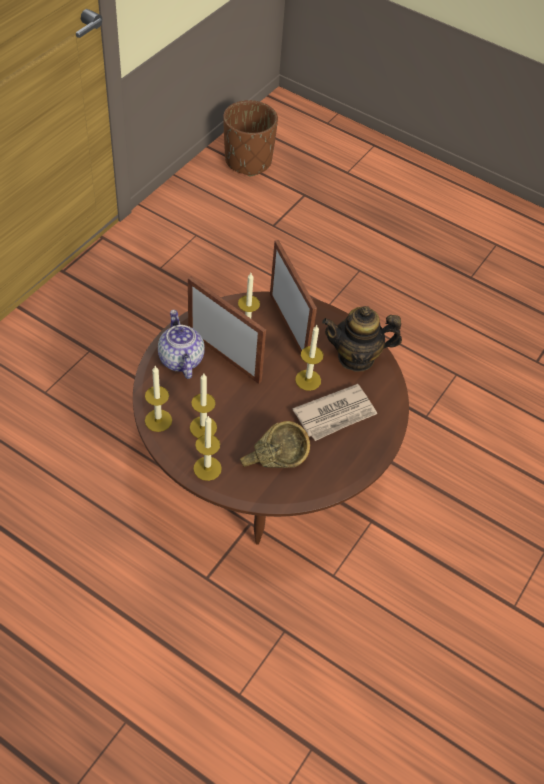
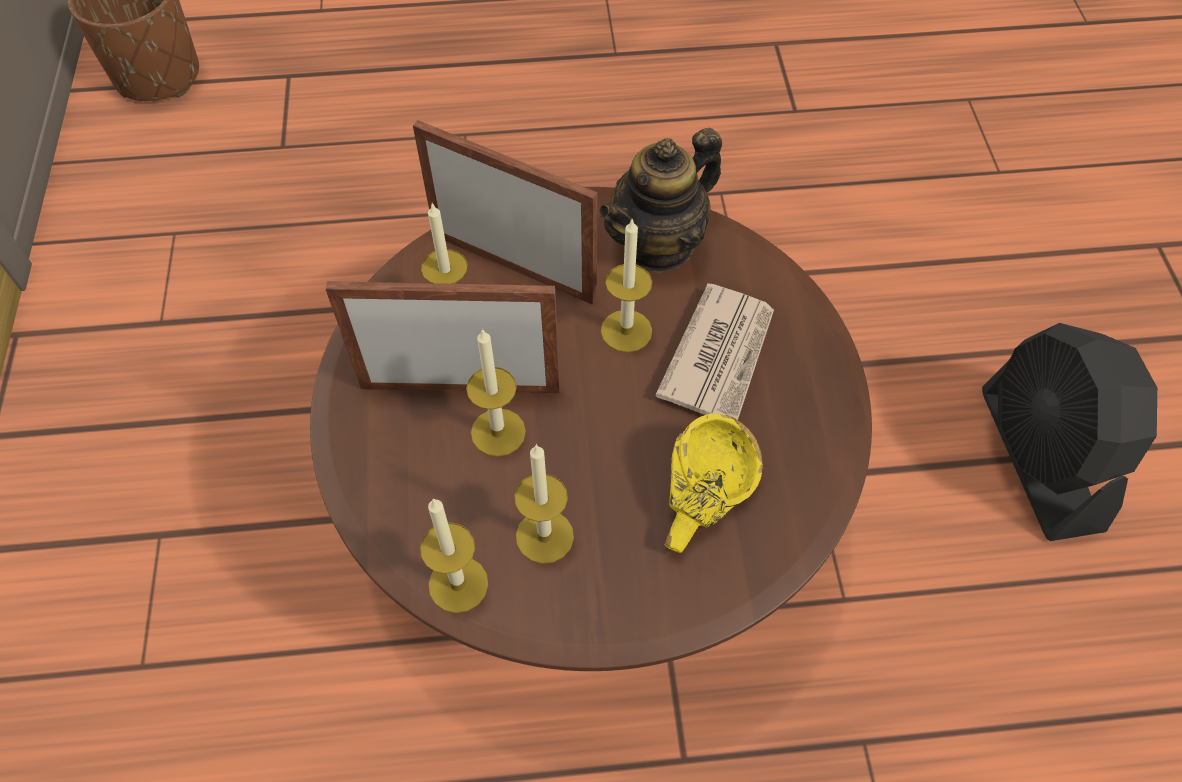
camera: 35 degrees left, 5 degrees up
teapot [158,310,205,379] -> none
candle [193,415,222,481] -> candle moved to [466,328,526,457]
brown bowl [240,421,310,468] -> yellow bowl [665,413,763,553]
none -> black fan [982,323,1157,541]

